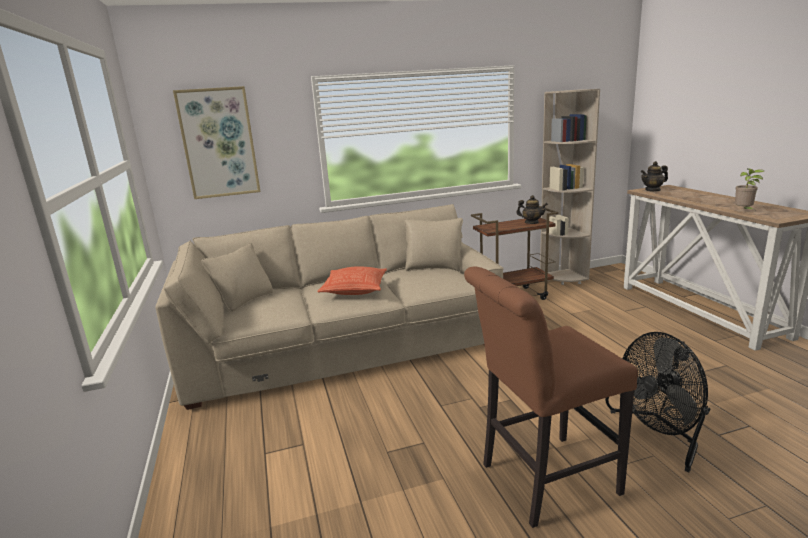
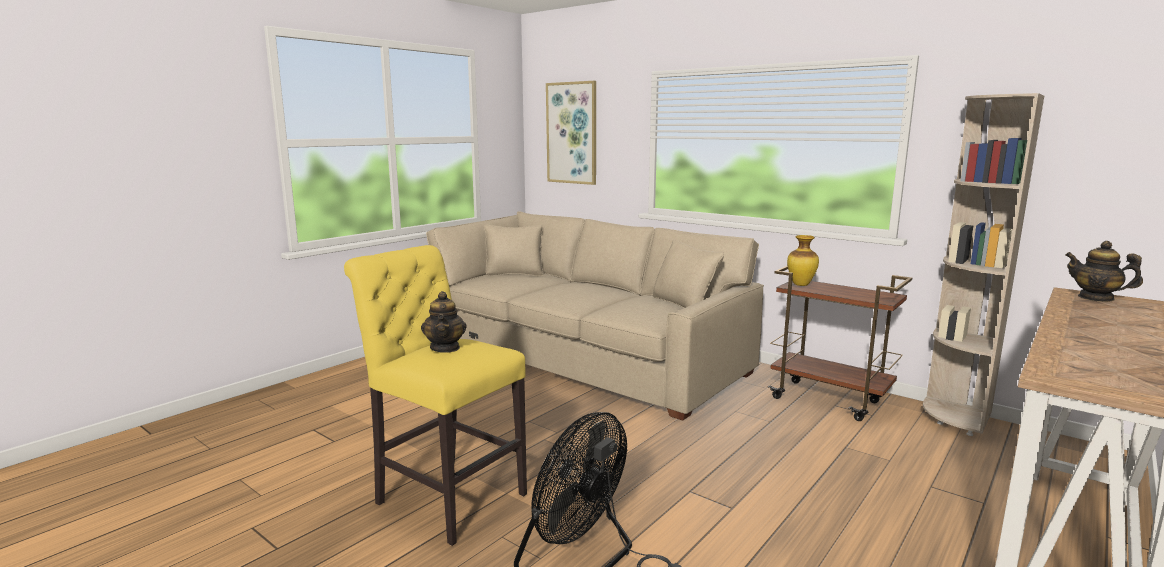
camera: 55 degrees right, 5 degrees down
orange pillow [318,266,387,295] -> none
brown stool [464,267,638,528] -> yellow stool [344,245,527,546]
teapot [516,195,548,224] -> teapot moved to [421,291,467,353]
potted plant [735,168,765,210] -> none
none -> vase [787,235,819,286]

